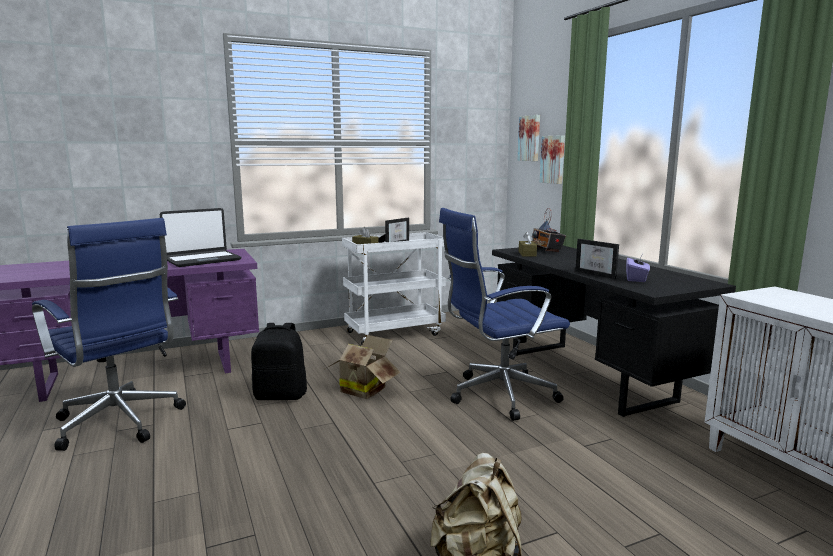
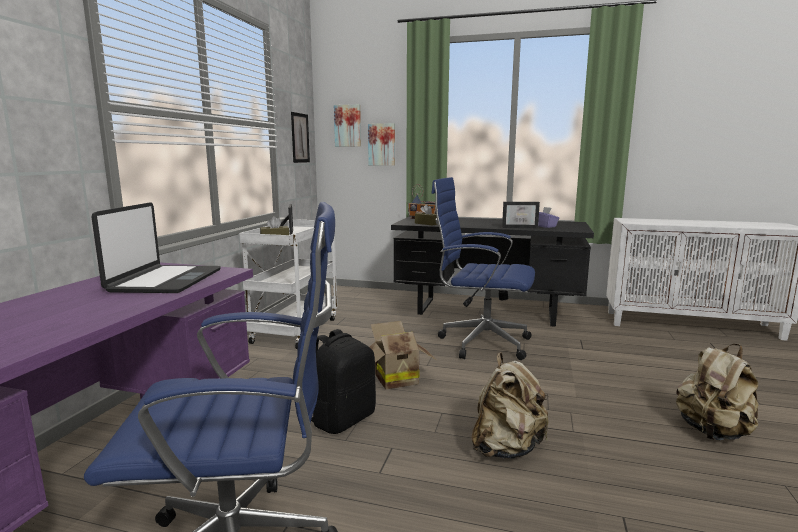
camera: 50 degrees left, 0 degrees up
blue office chair [439,208,570,421] -> blue office chair turned 90 degrees clockwise [431,177,535,360]
none -> picture [291,112,310,163]
none -> beige backpack [471,353,549,459]

